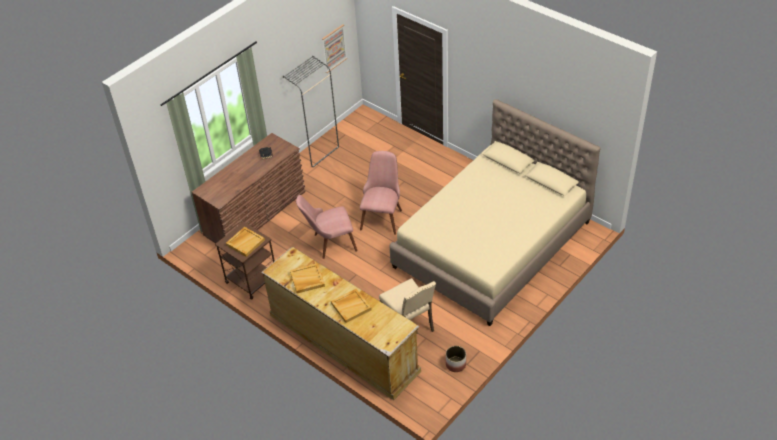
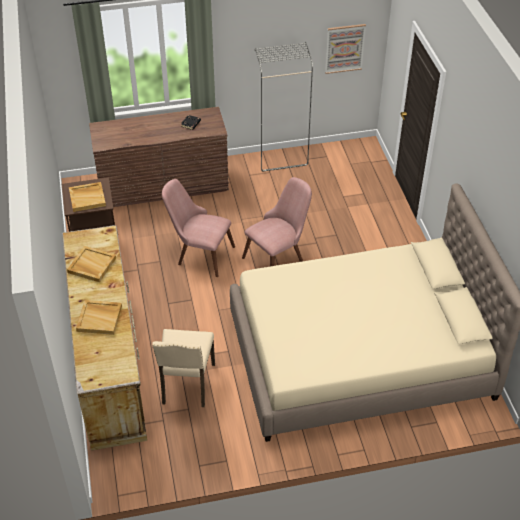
camera: 35 degrees right, 0 degrees up
planter [446,346,466,372] -> none

